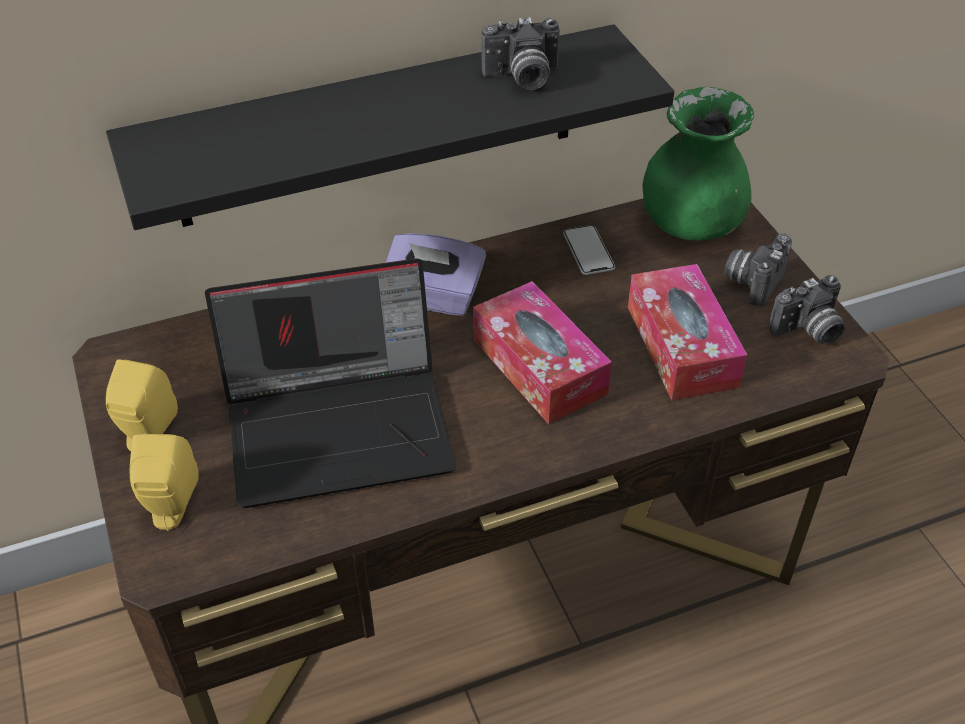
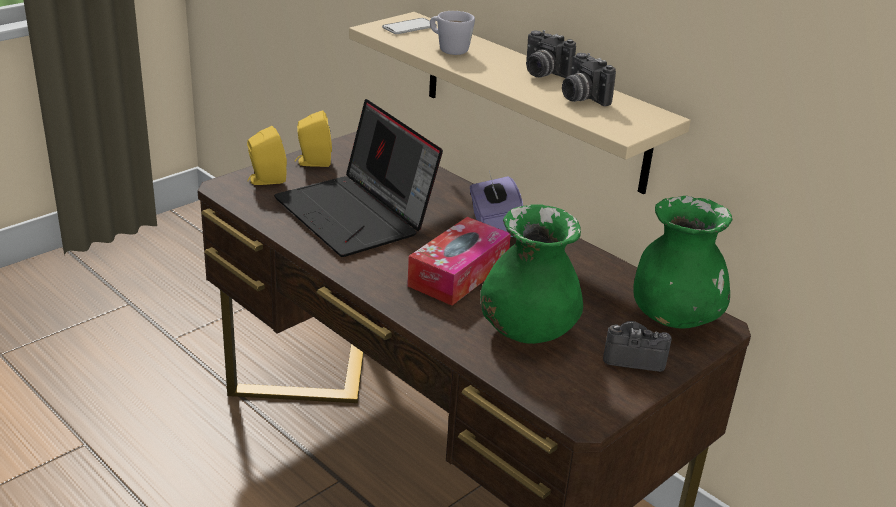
camera: 65 degrees right, 15 degrees down
black shelf [106,24,674,230] -> beige shelf [349,12,691,194]
phone [563,225,615,275] -> phone moved to [382,18,437,34]
tissue box [628,264,747,400] -> green vase [480,204,583,344]
camera [769,275,845,345] -> camera moved to [526,30,576,78]
none -> white mug [430,11,475,55]

